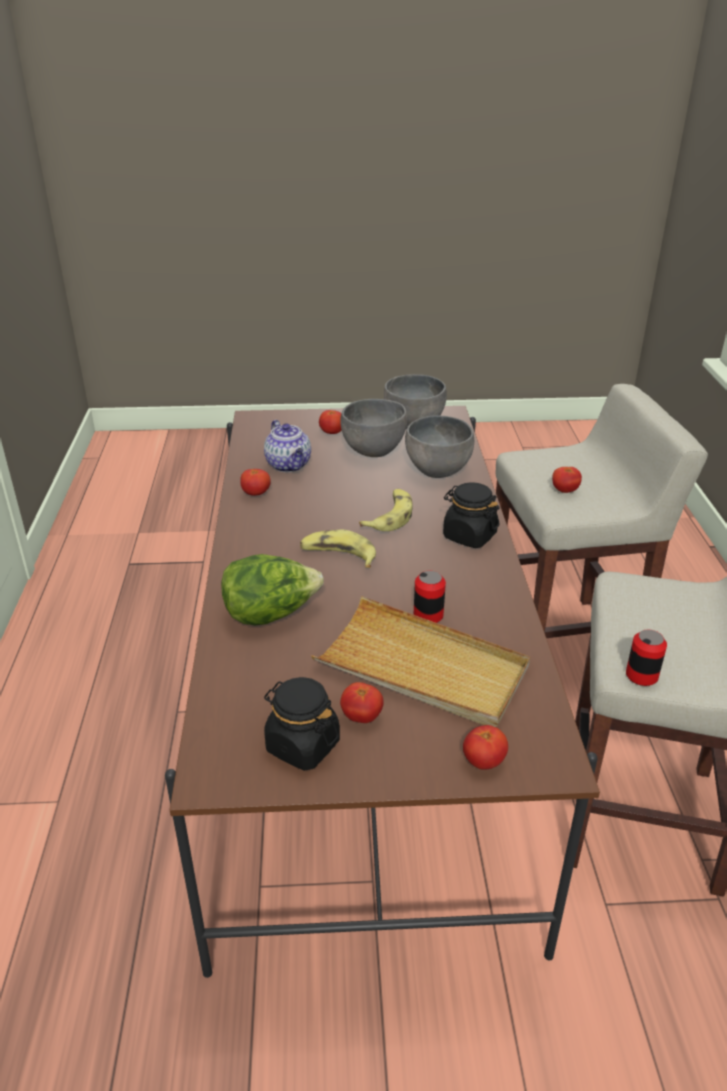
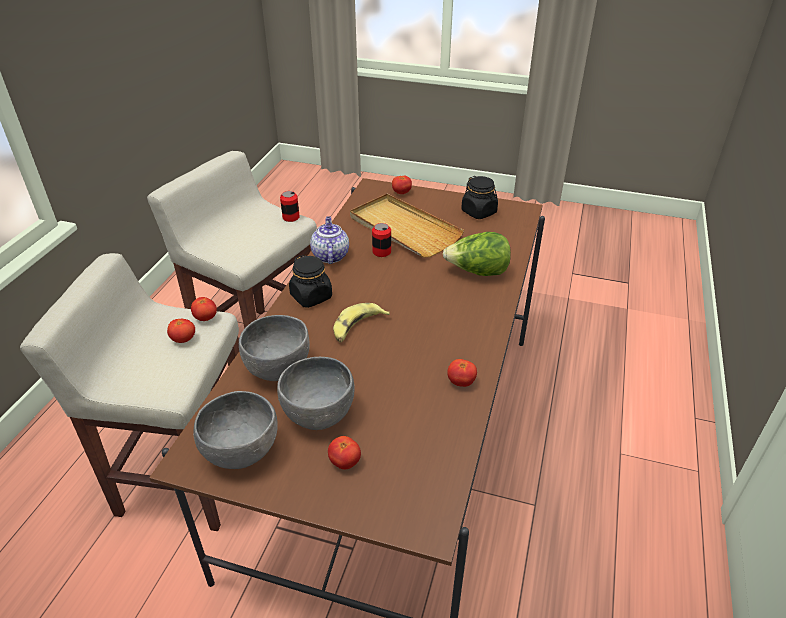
camera: 160 degrees left, 5 degrees up
teapot [264,420,311,472] -> teapot moved to [310,216,349,264]
banana [300,529,376,568] -> none
tomato [340,682,384,723] -> tomato moved to [191,297,217,321]

